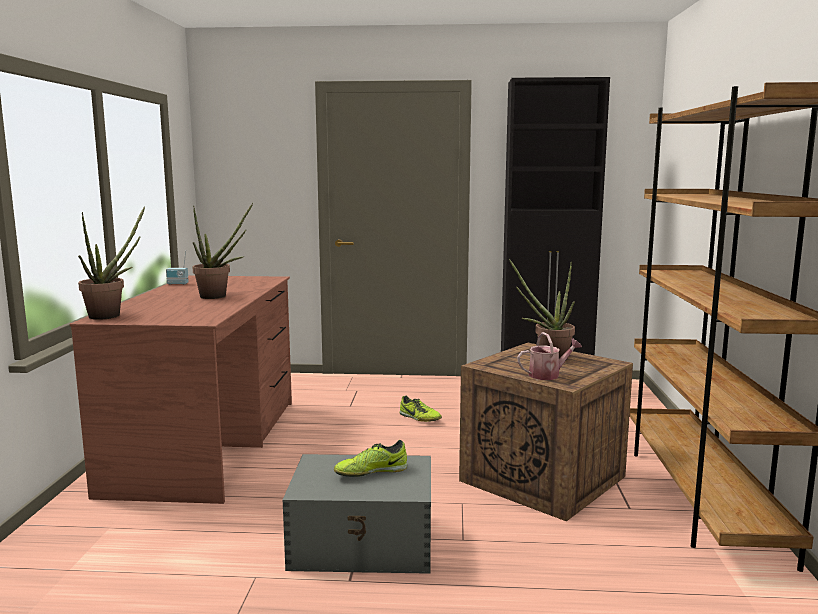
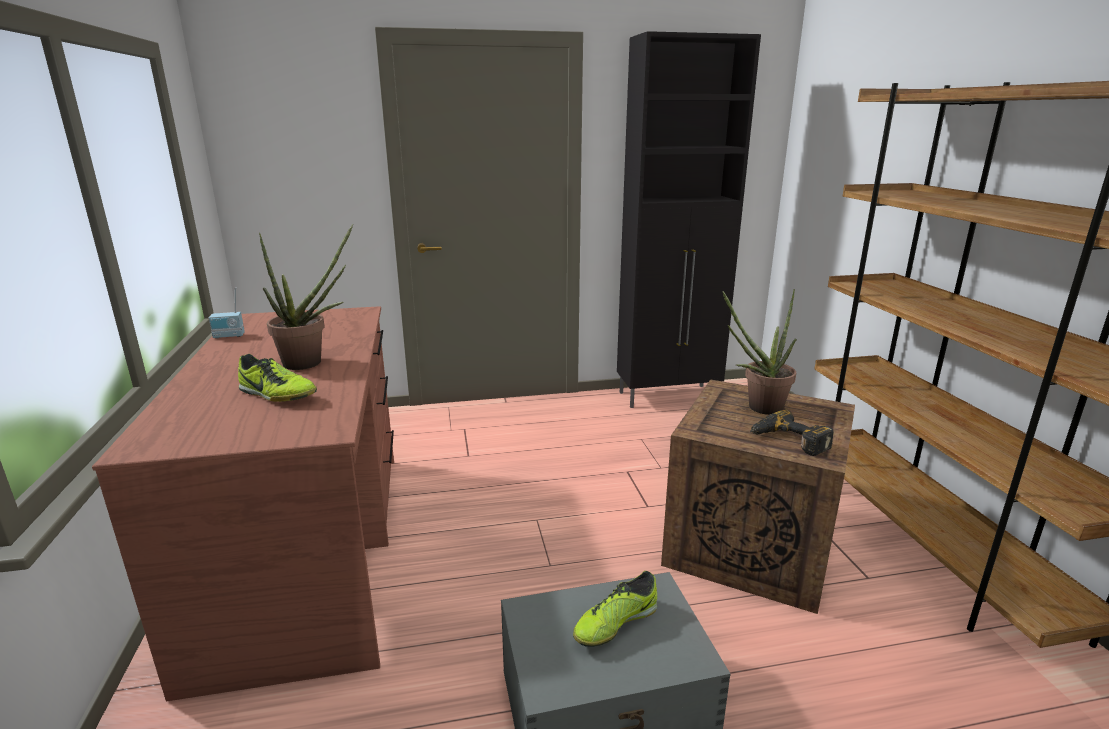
camera: 15 degrees left, 10 degrees up
potted plant [78,206,145,320] -> none
shoe [400,396,442,422] -> shoe moved to [238,354,317,402]
watering can [517,332,582,380] -> power drill [750,409,833,456]

